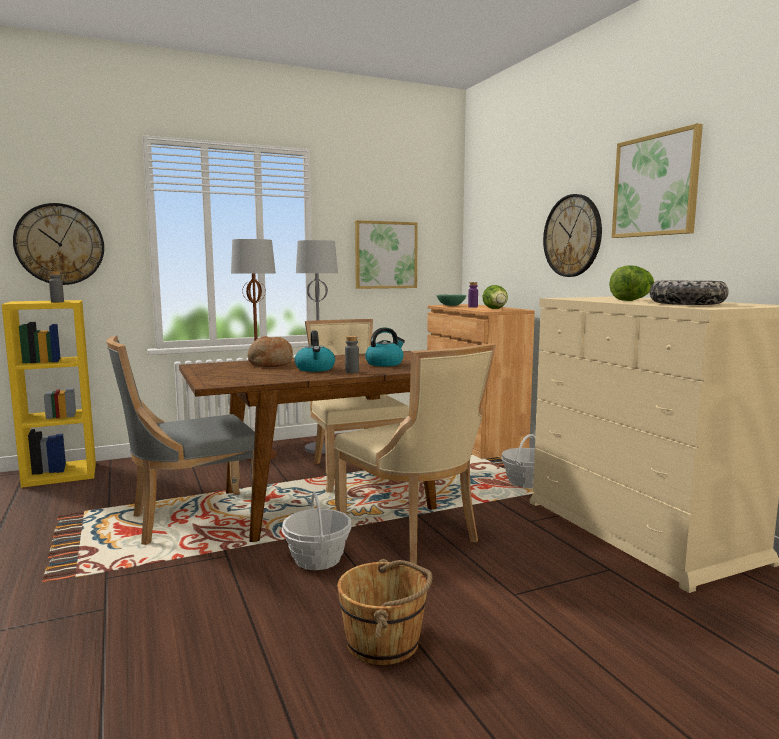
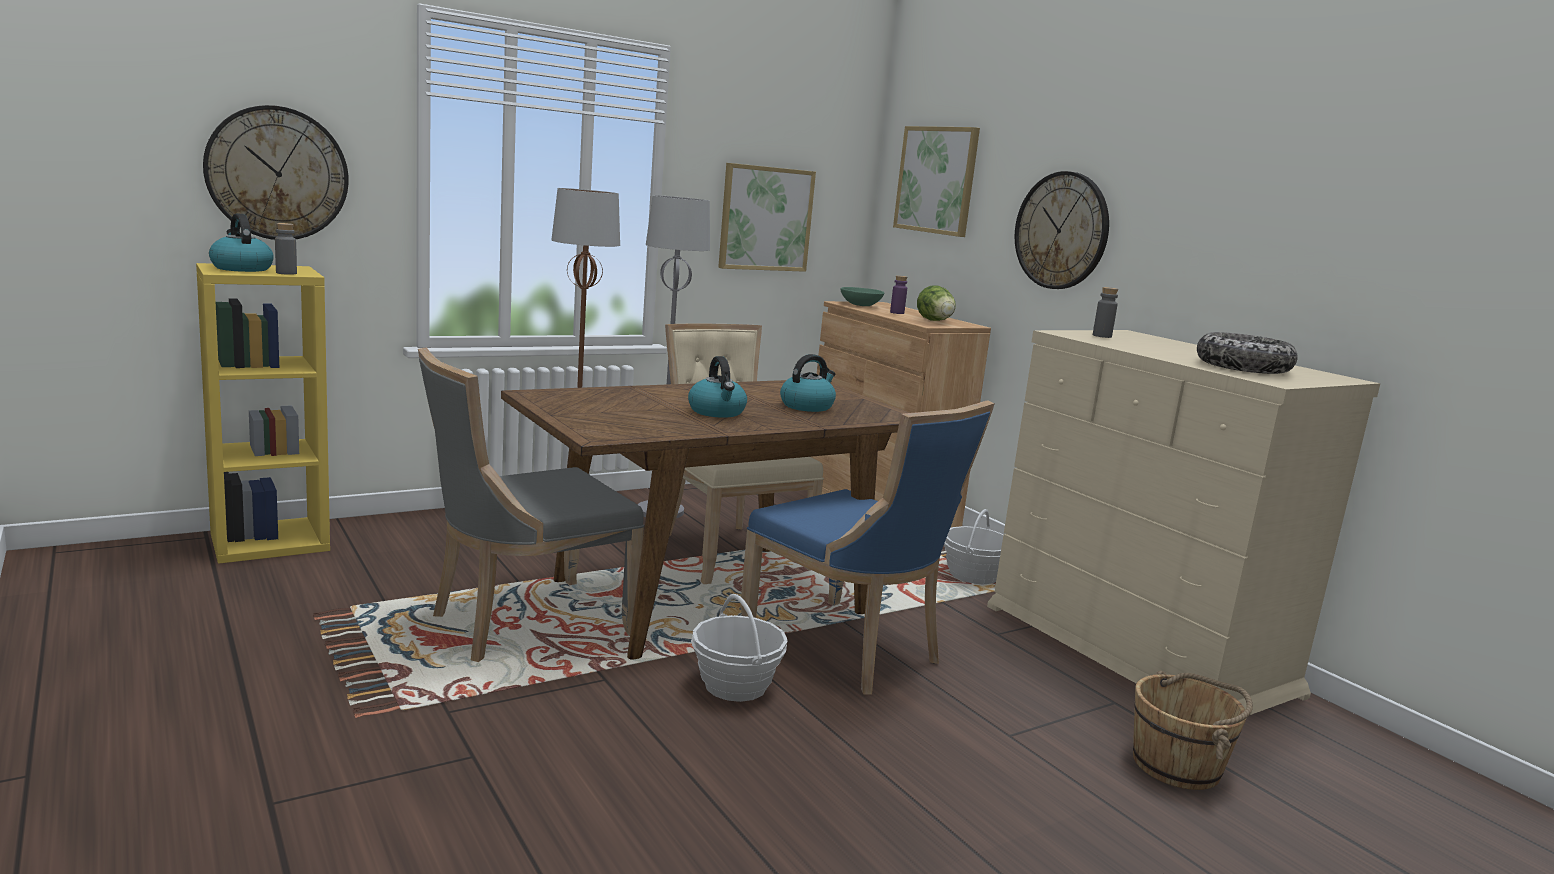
camera: 10 degrees left, 5 degrees up
bread [248,336,293,367] -> none
beige chair [334,343,496,565] -> blue chair [740,400,995,694]
brown bucket [337,559,432,665] -> brown bucket moved to [1133,671,1253,790]
grey bottle [345,336,359,373] -> grey bottle moved to [1093,287,1118,338]
lettuce [609,265,654,301] -> none
picture [612,123,703,238] -> picture moved to [893,126,980,237]
none -> kettle [209,214,274,272]

